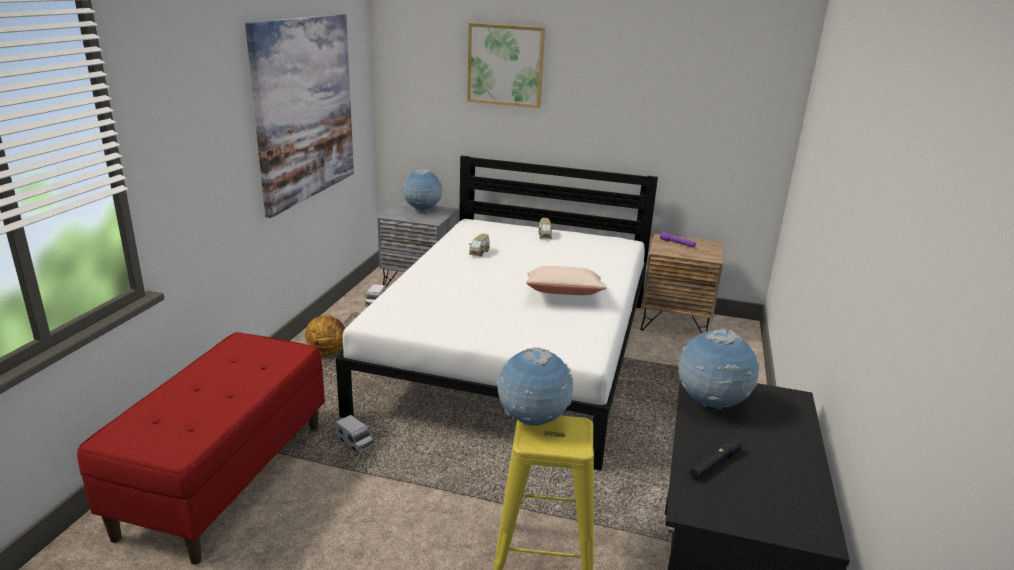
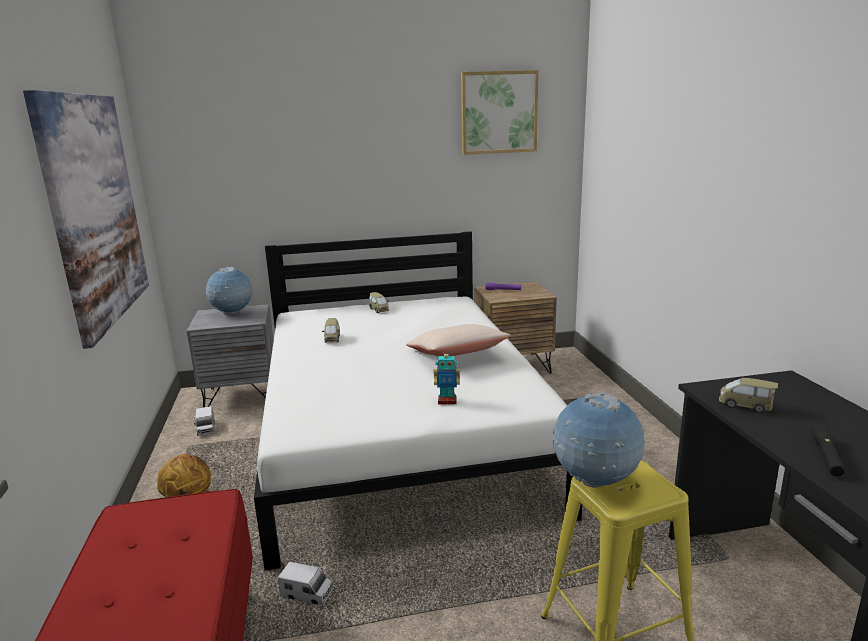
camera: 25 degrees left, 5 degrees down
picture [467,23,545,108] -> picture moved to [461,70,539,155]
globe [678,329,760,409] -> toy car [719,378,778,413]
none -> toy robot [433,349,460,405]

